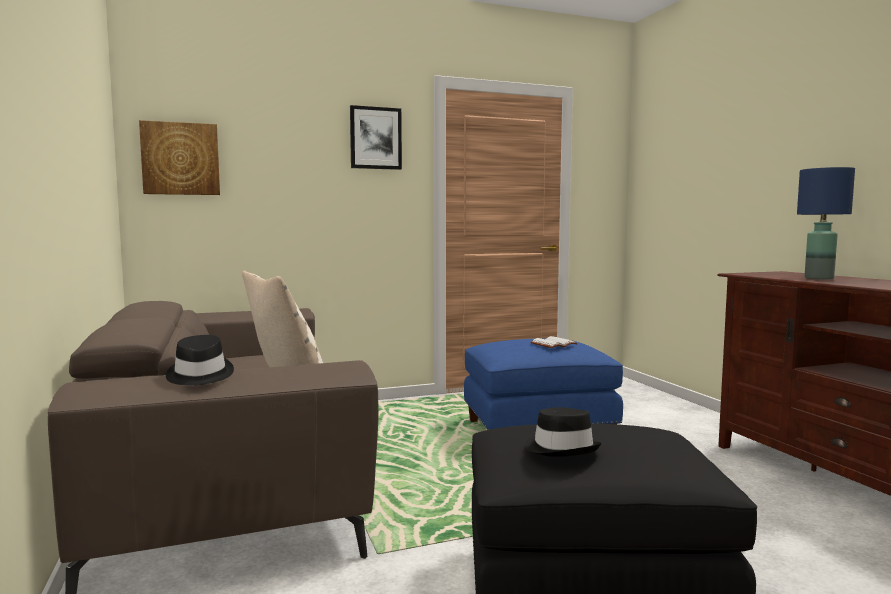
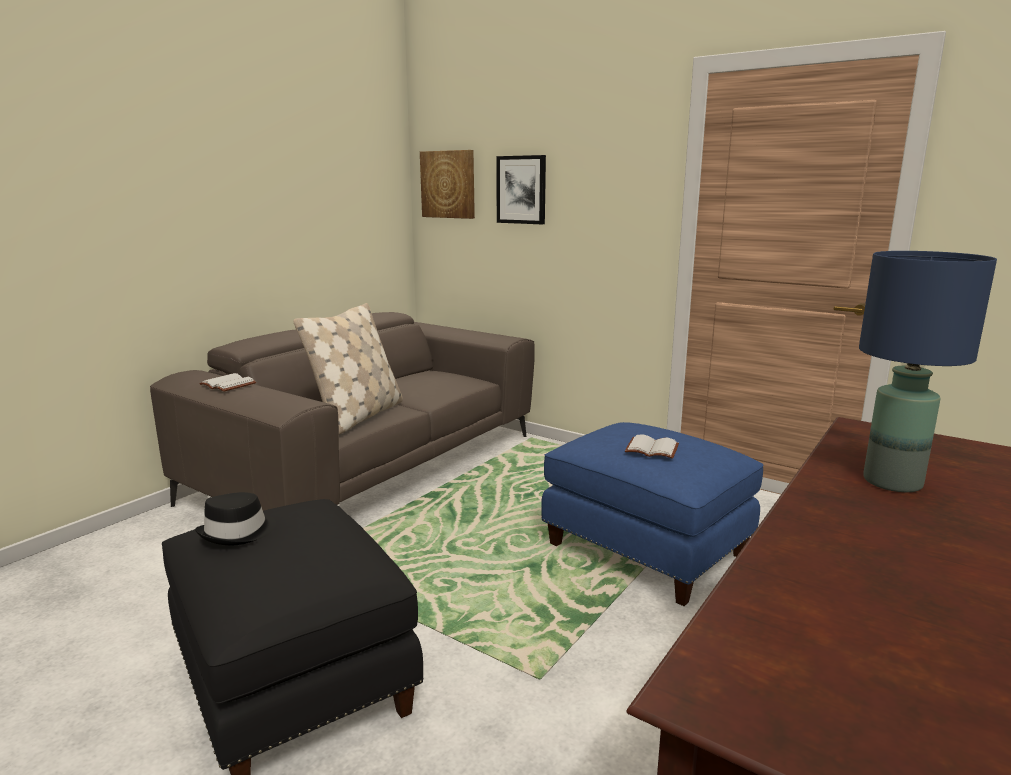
camera: 55 degrees right, 10 degrees up
black hat [166,335,234,385] -> white book [199,373,256,392]
picture [350,105,402,170] -> picture moved to [496,155,546,224]

